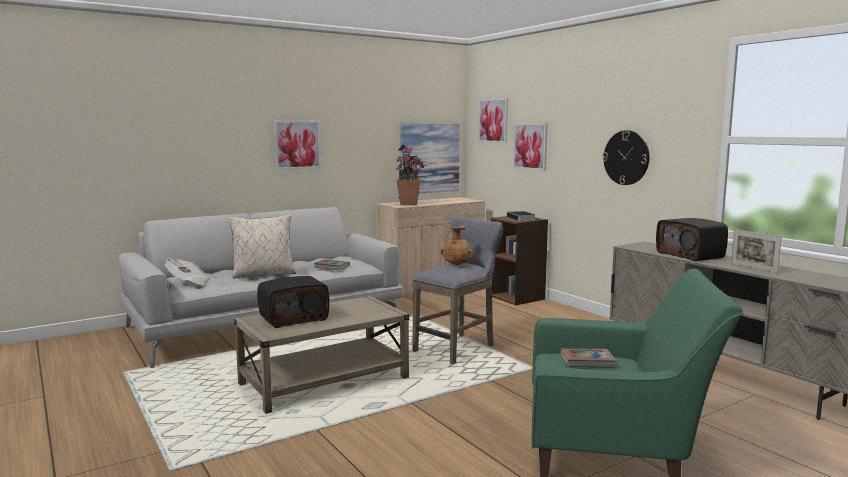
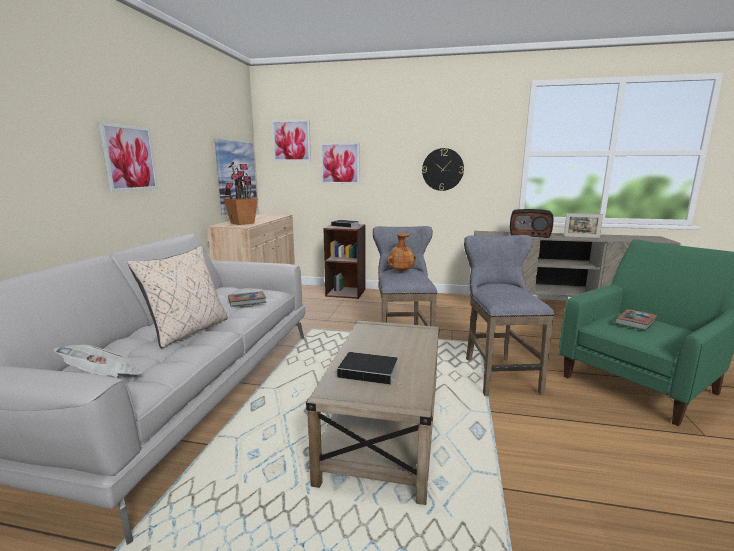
camera: 45 degrees left, 5 degrees up
radio [257,276,329,328] -> book [337,352,402,385]
none -> grey stool [464,235,554,396]

